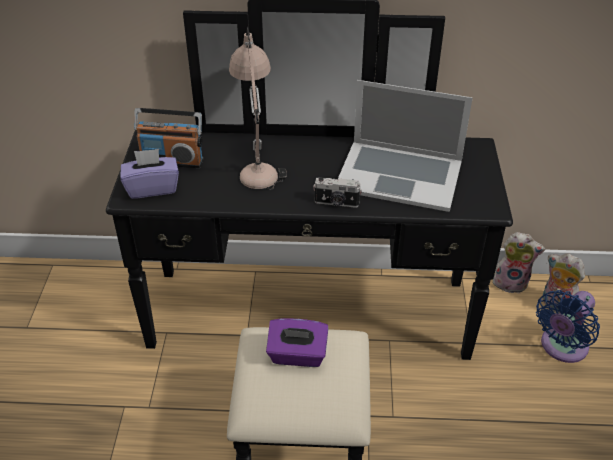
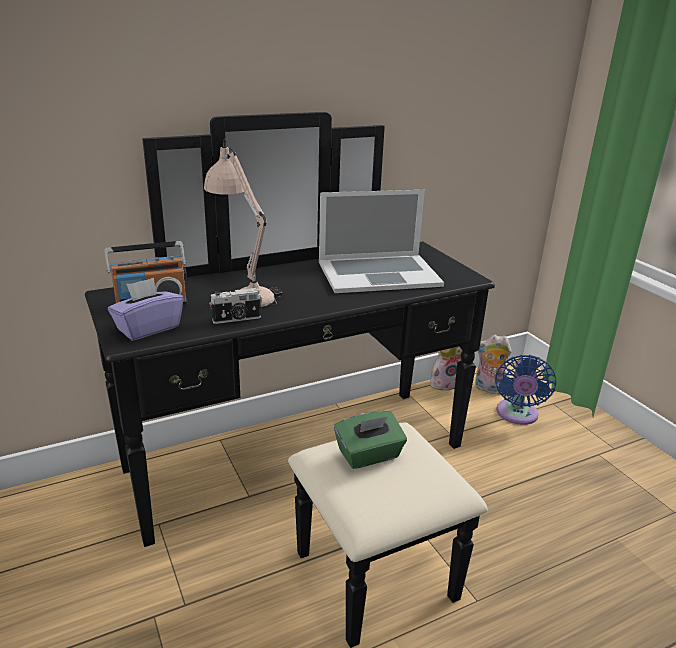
camera: 30 degrees left, 15 degrees down
purple tissue box [266,318,329,367] -> green tissue box [334,411,407,469]
camera [313,177,362,208] -> camera moved to [209,288,262,324]

